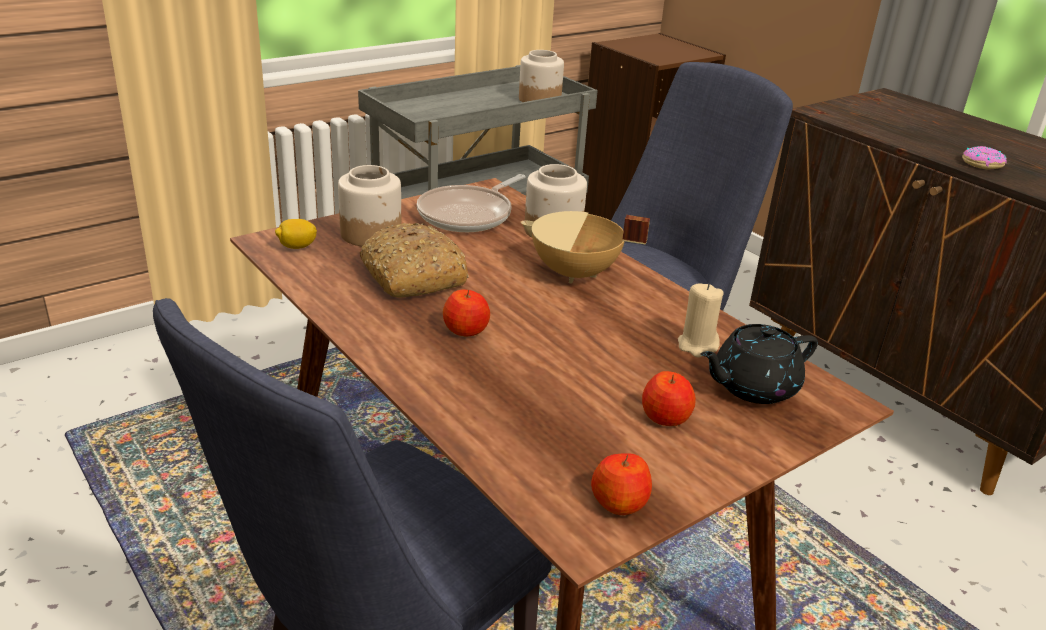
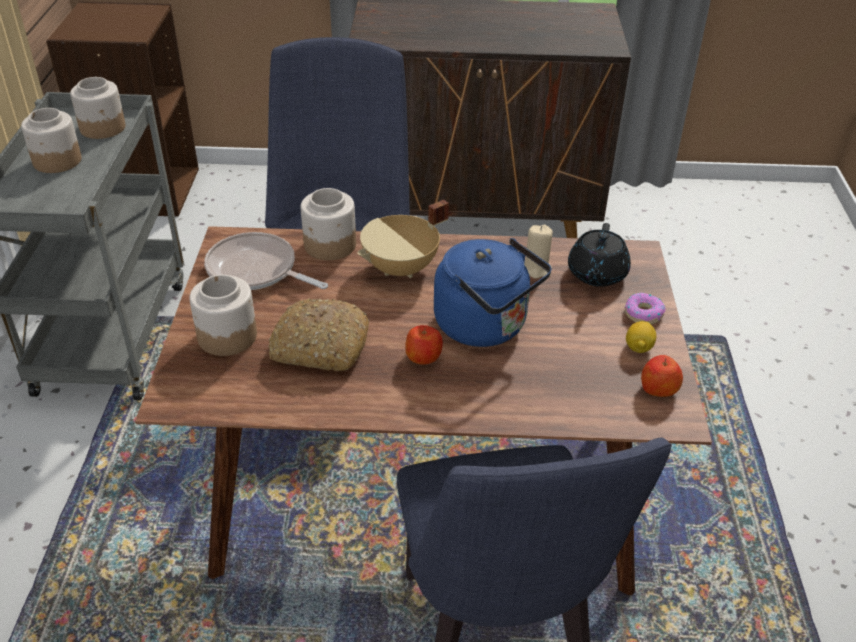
camera: 50 degrees left, 10 degrees up
lemon [275,219,317,249] -> lemon moved to [626,321,656,353]
frying pan [417,174,526,232] -> frying pan turned 135 degrees clockwise [204,232,328,290]
apple [642,371,696,426] -> none
donut [962,146,1007,169] -> donut moved to [624,293,666,324]
none -> jar [21,108,82,173]
none -> blue kettle [434,238,551,347]

